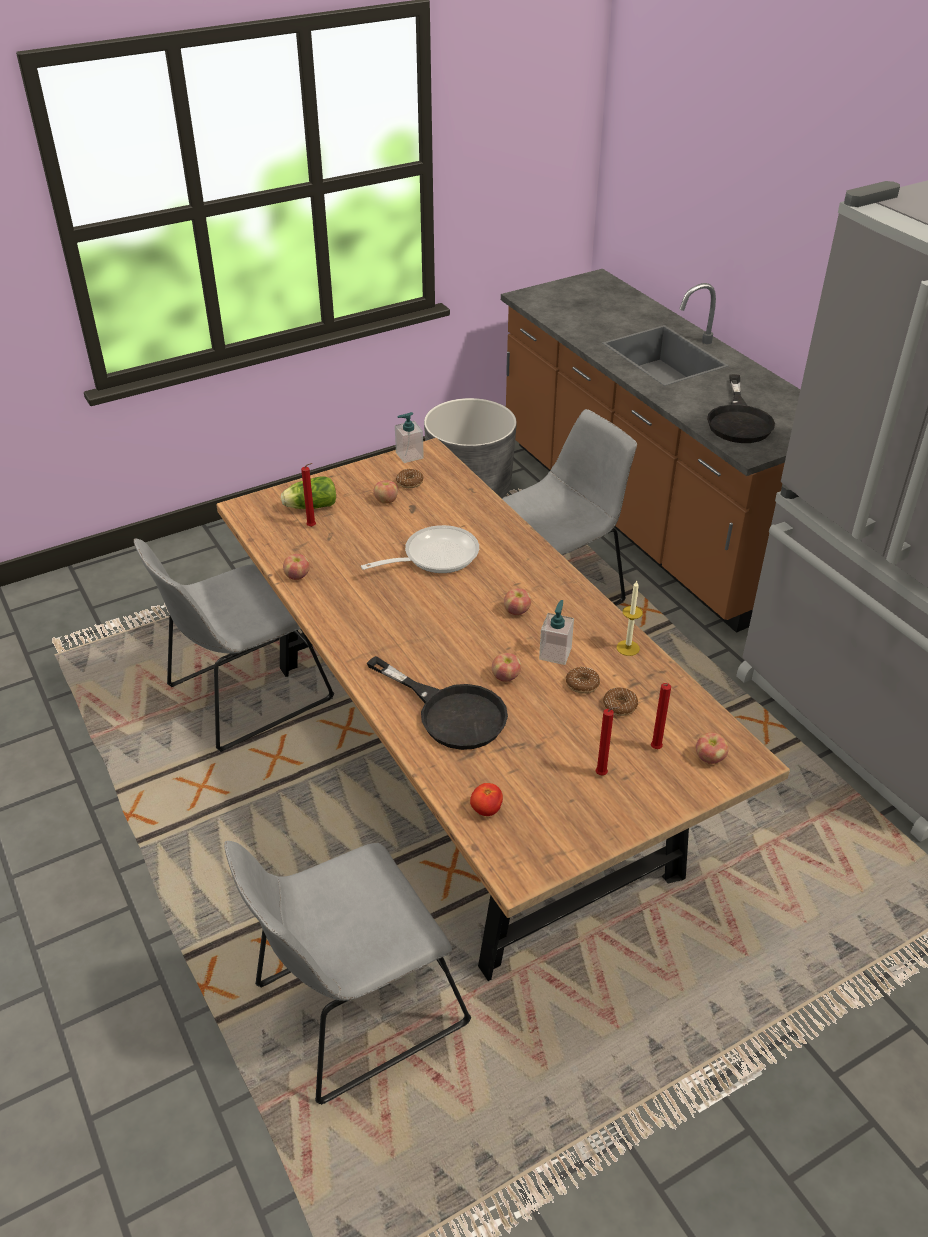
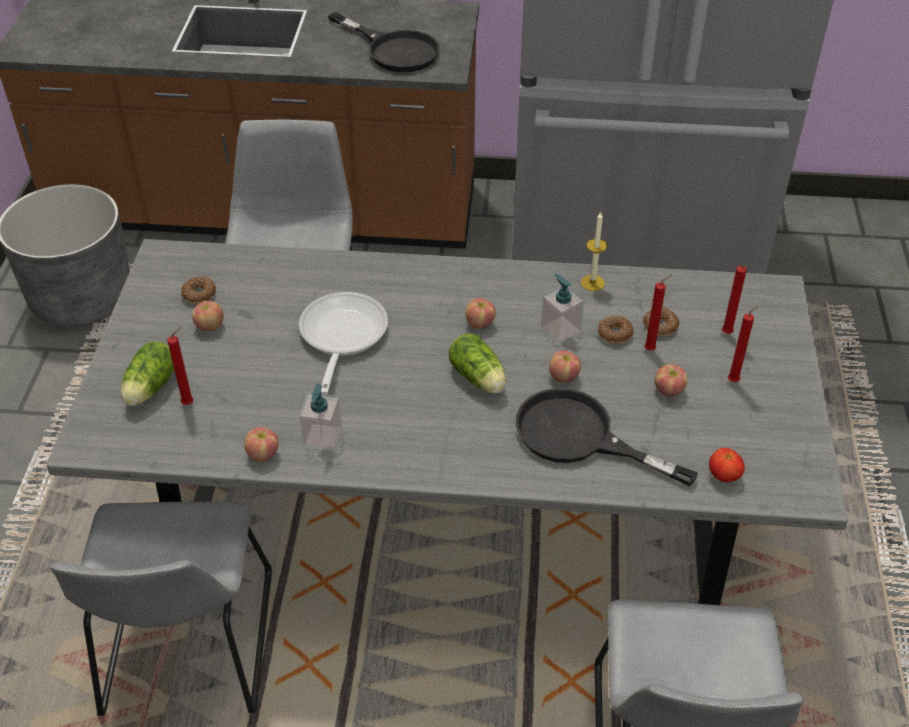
camera: 55 degrees left, 5 degrees up
brown dining table [216,438,790,981] -> grey dining table [46,239,848,605]
black frying pan [367,656,508,750] -> black frying pan turned 135 degrees counterclockwise [516,388,698,486]
soap dispenser [395,412,424,463] -> soap dispenser moved to [299,384,342,451]
apple [696,733,729,764] -> apple moved to [654,364,688,396]
none -> lettuce [449,333,506,394]
none -> red candle [644,276,671,351]

